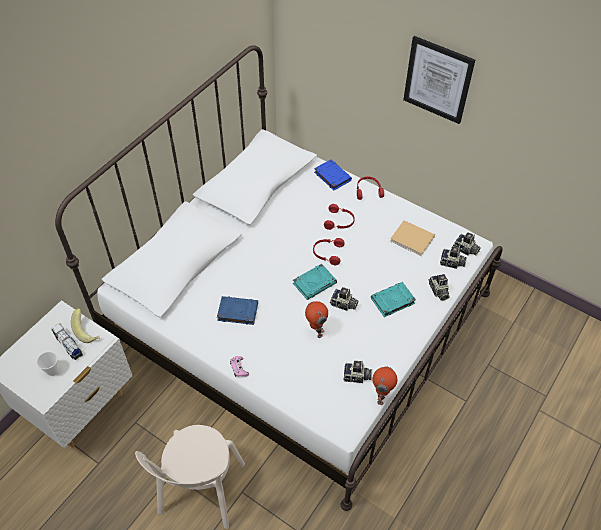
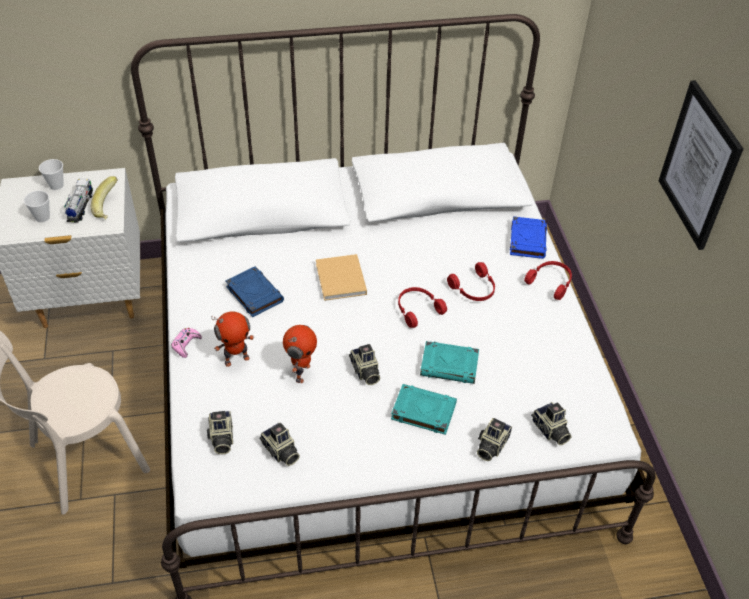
camera: 45 degrees right, 5 degrees down
turquoise book [293,264,337,300] -> turquoise book moved to [420,341,479,384]
toy robot [373,367,397,405] -> toy robot moved to [211,311,254,367]
beige book [390,220,435,256] -> beige book moved to [316,254,367,301]
camera [453,232,481,256] -> camera moved to [207,411,233,454]
none -> cup [39,159,64,190]

